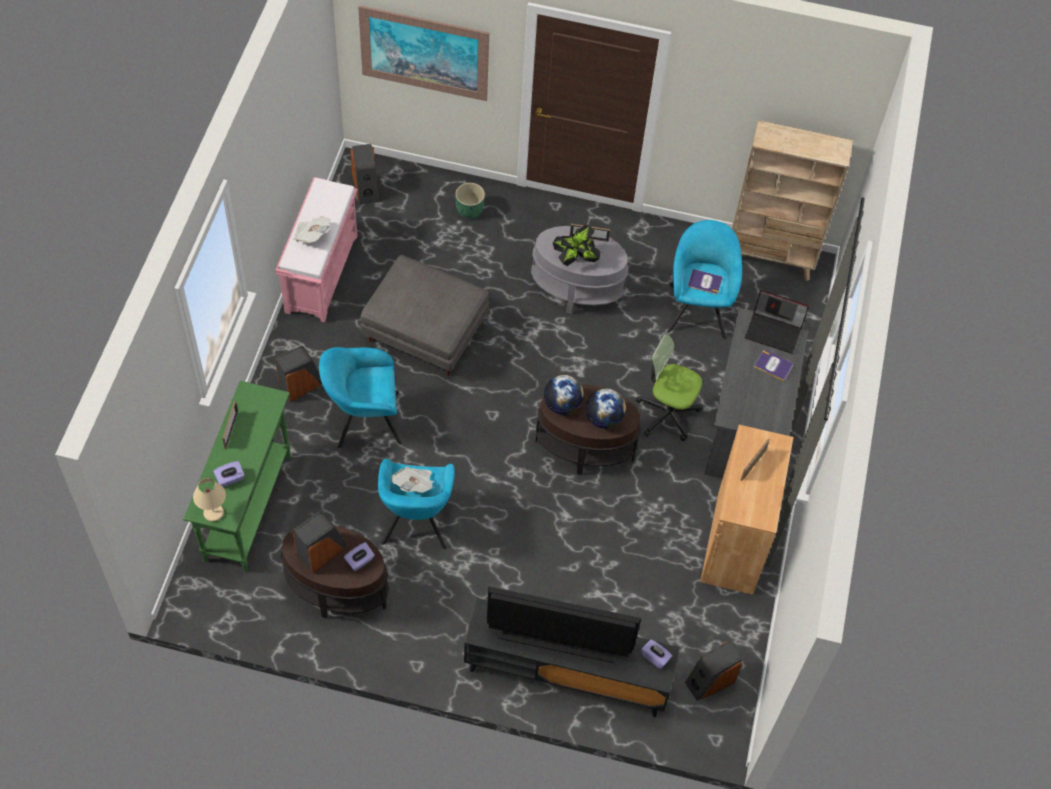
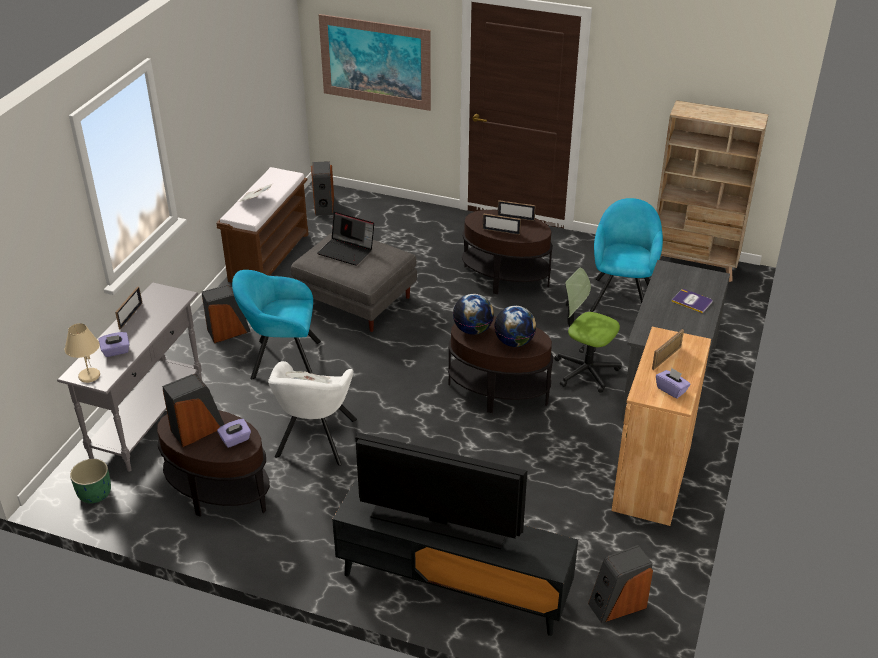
camera: 10 degrees right, 20 degrees down
green console table [183,381,290,572] -> grey console table [57,282,202,472]
pink bench [275,177,358,323] -> brown bench [217,167,309,283]
turquoise armchair [378,459,455,549] -> white armchair [268,361,357,466]
green planter [455,183,485,219] -> green planter moved to [70,459,111,504]
grey side table [531,226,628,314] -> brown side table [462,210,553,294]
potted plant [553,225,601,266] -> picture frame [482,213,521,235]
purple tissue box [641,639,672,669] -> purple tissue box moved to [656,368,690,399]
book [688,269,723,294] -> none
laptop [745,290,809,354] -> laptop moved to [317,212,374,266]

